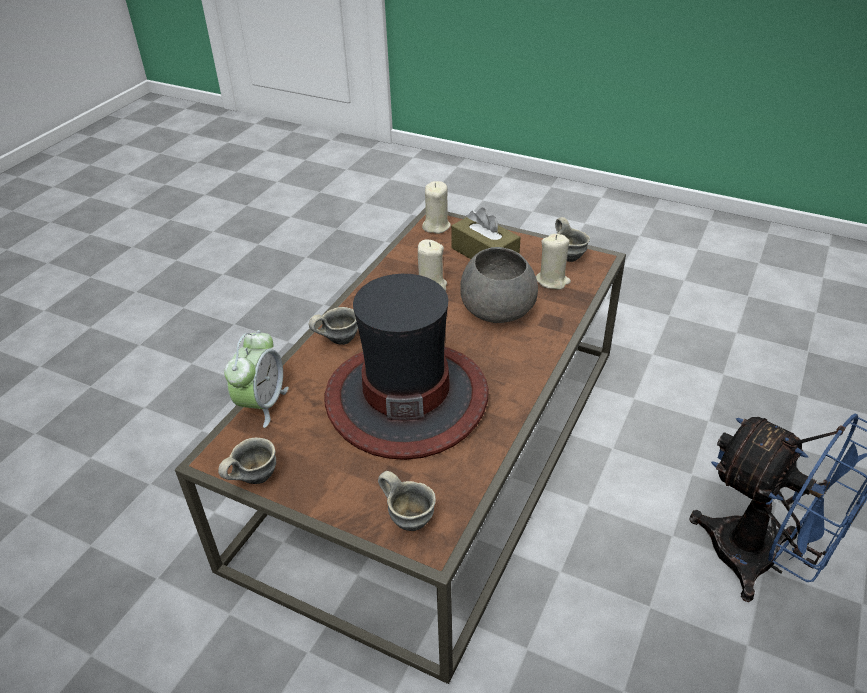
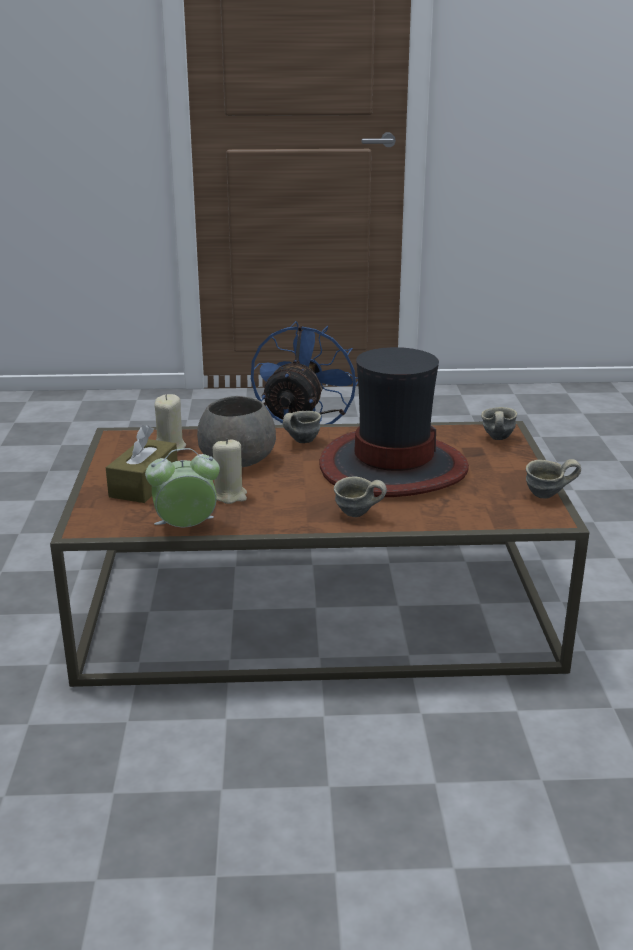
camera: 120 degrees left, 15 degrees down
alarm clock [224,330,289,428] -> alarm clock moved to [145,448,220,527]
beige candle [422,181,451,234] -> none
grey mug [555,217,590,262] -> grey mug moved to [283,411,321,443]

